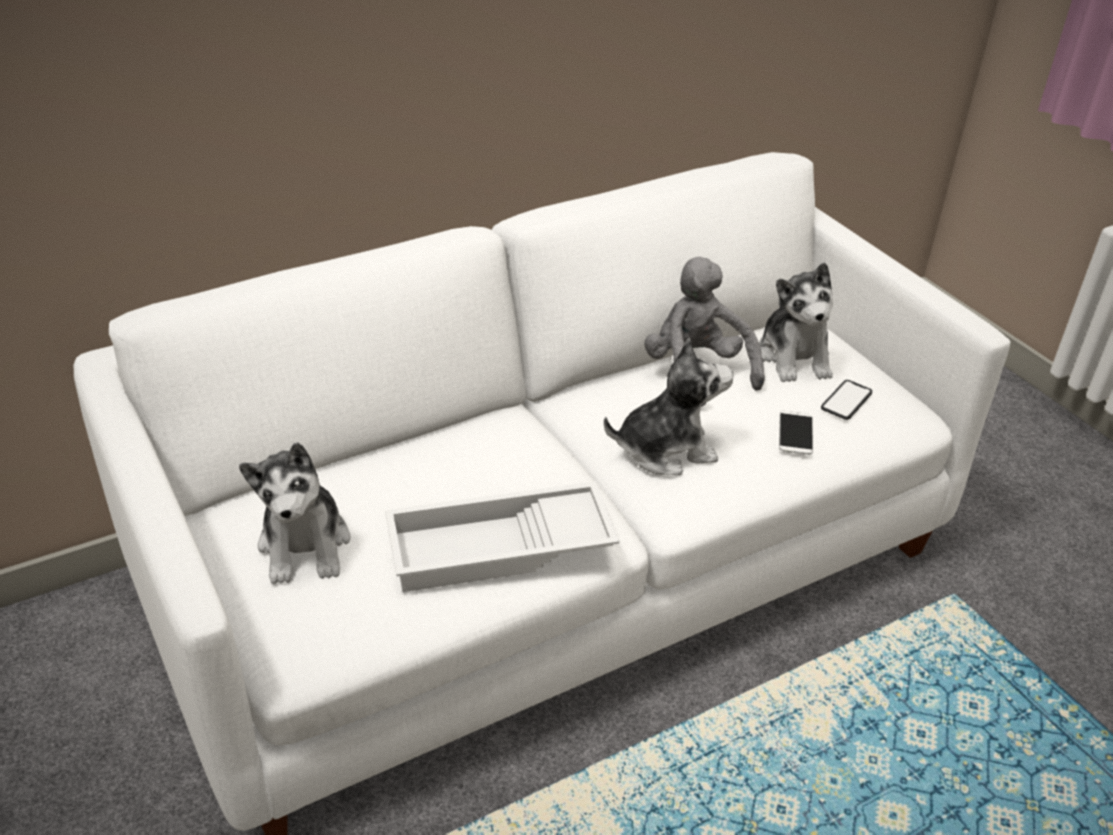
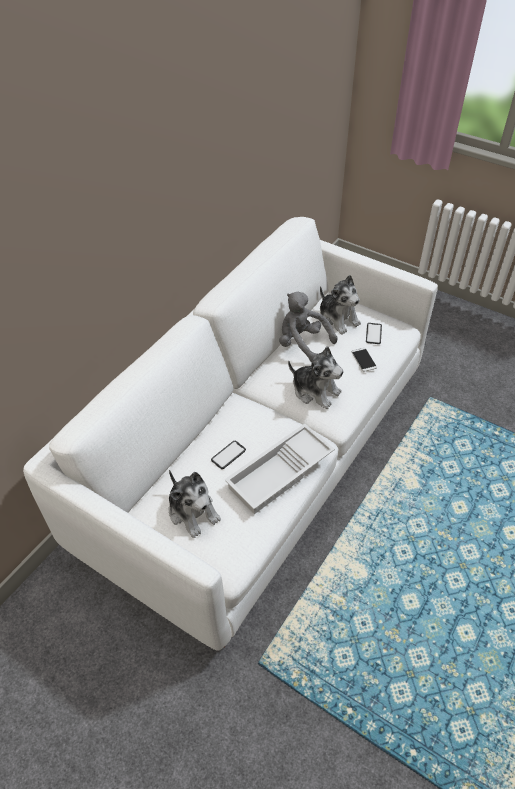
camera: 25 degrees left, 10 degrees up
plush toy [604,338,733,475] -> plush toy turned 75 degrees clockwise [288,346,344,409]
none -> phone [211,441,246,469]

